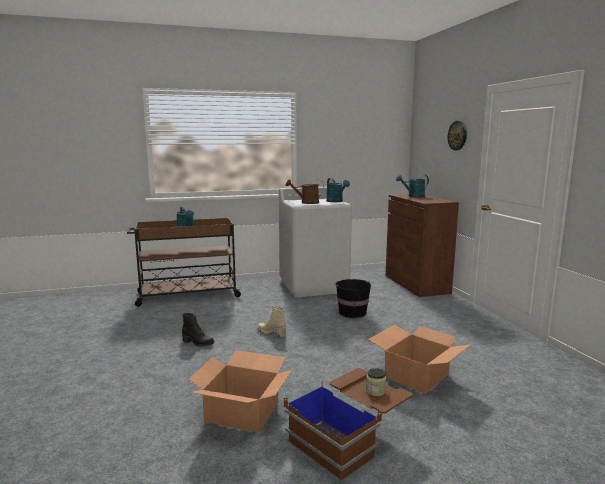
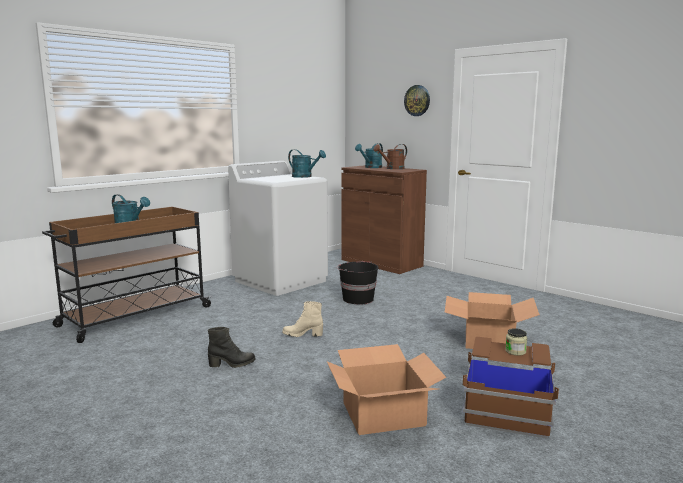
camera: 30 degrees left, 0 degrees up
brown watering can [286,179,324,204] -> brown watering can moved to [374,144,407,169]

